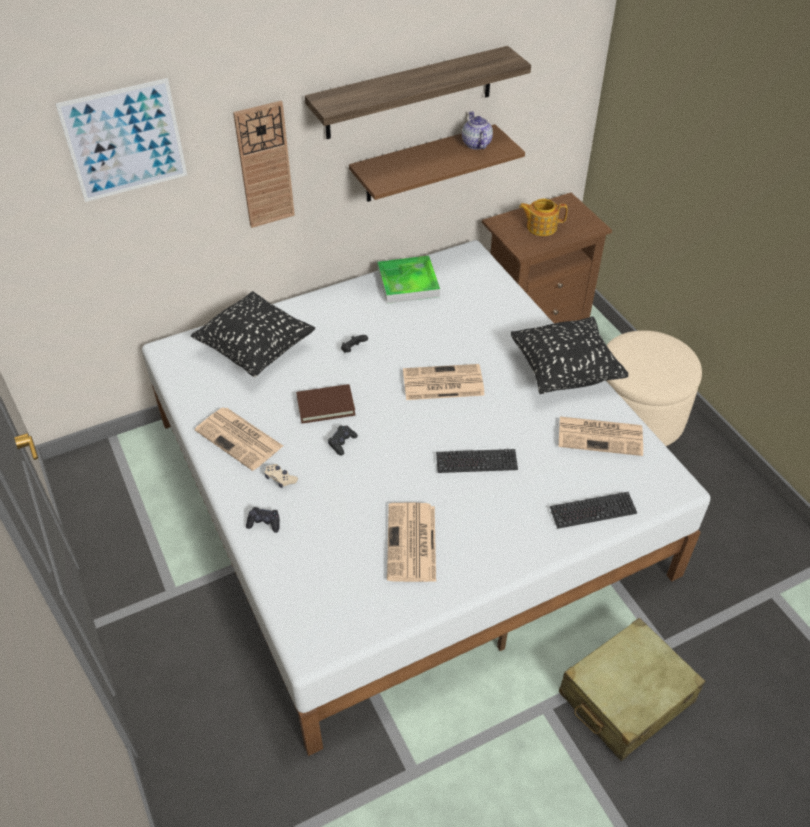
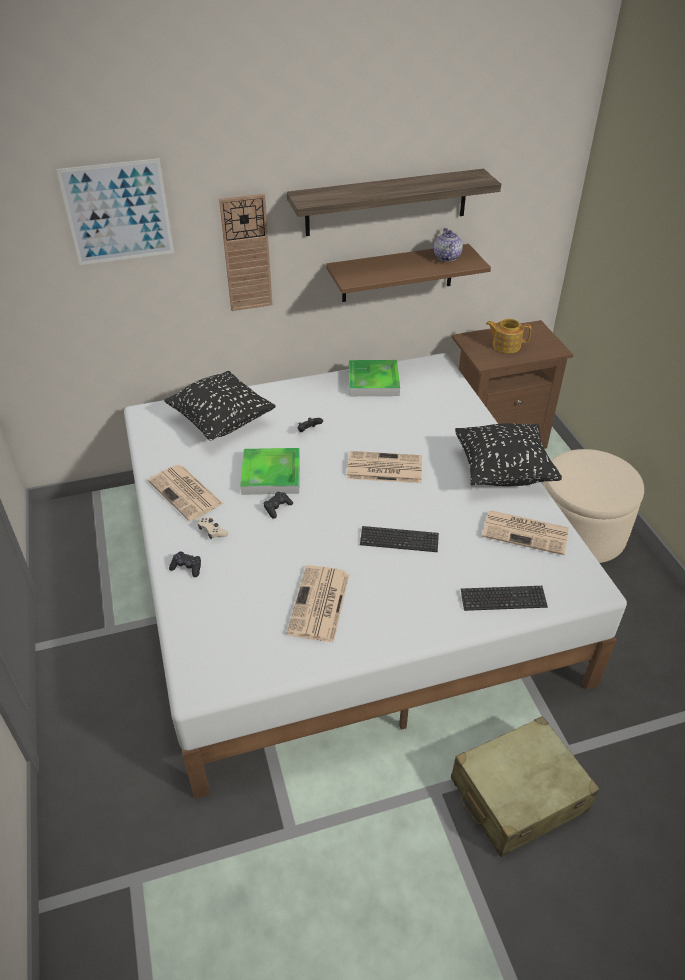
camera: 10 degrees right, 5 degrees down
brown book [296,384,356,424] -> tray [240,448,300,495]

